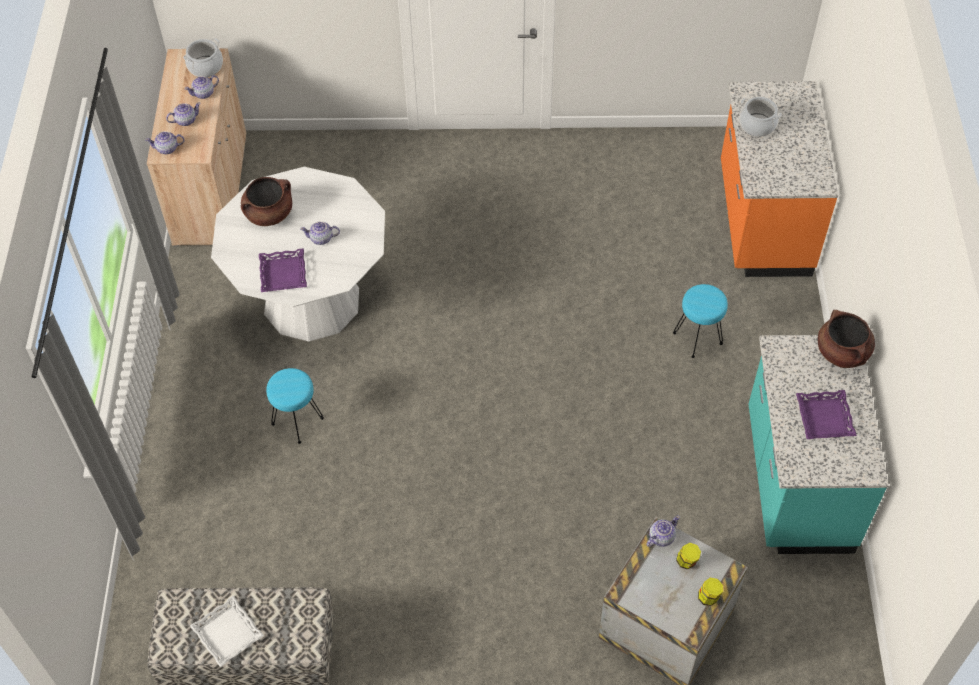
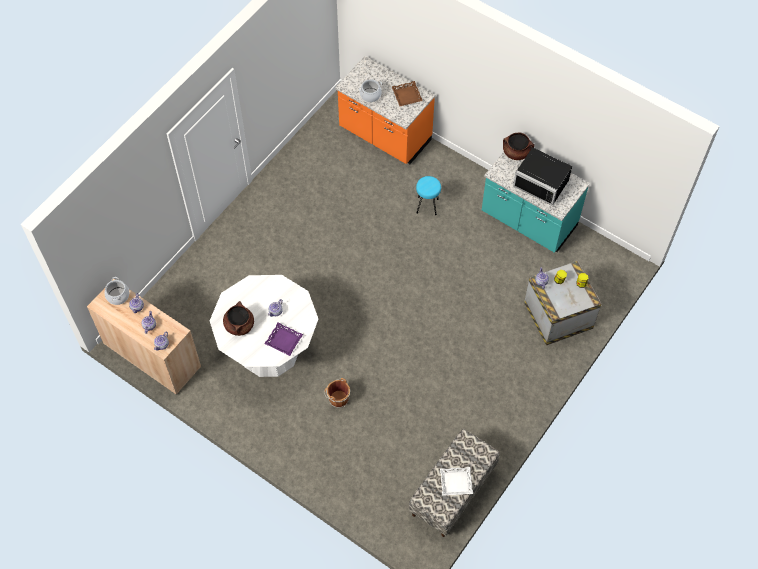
camera: 55 degrees left, 5 degrees up
turquoise stool [266,368,324,444] -> brown bucket [324,378,350,408]
purple tray [796,390,857,439] -> black microwave [513,147,572,206]
none -> brown tray [392,81,423,106]

